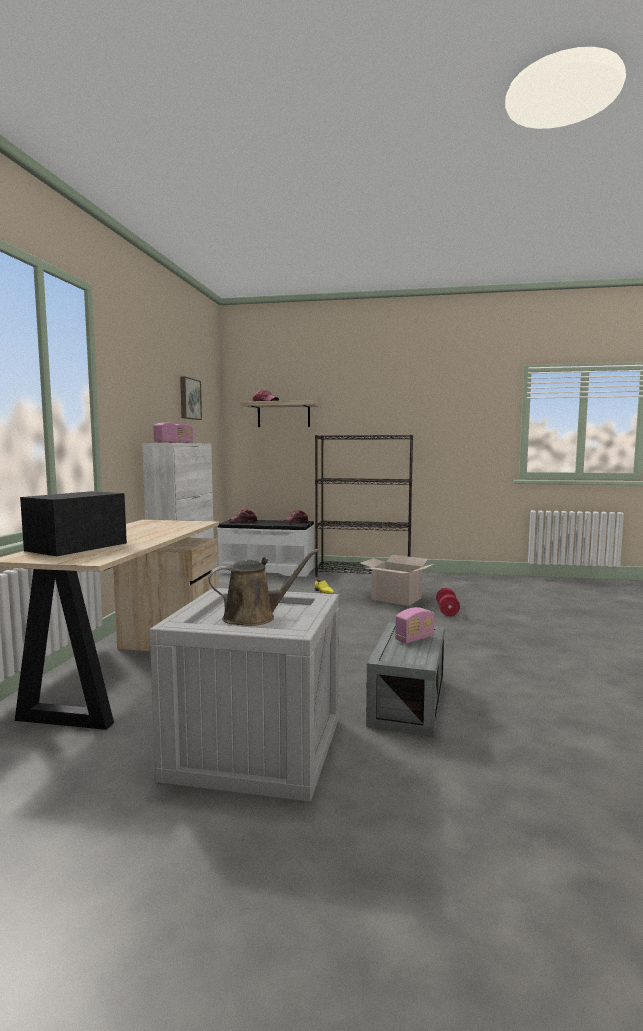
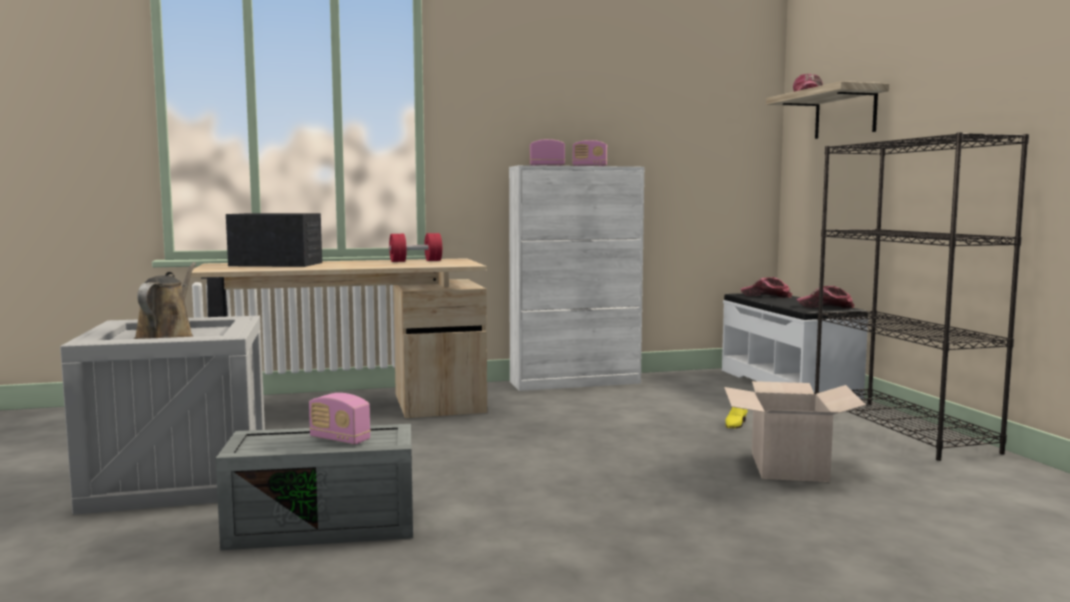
camera: 65 degrees right, 0 degrees up
picture [180,376,202,420] -> none
brown watering can [208,549,318,626] -> brown watering can turned 135 degrees counterclockwise [134,262,196,339]
red dumbbell [436,588,460,616] -> red dumbbell moved to [389,233,442,262]

